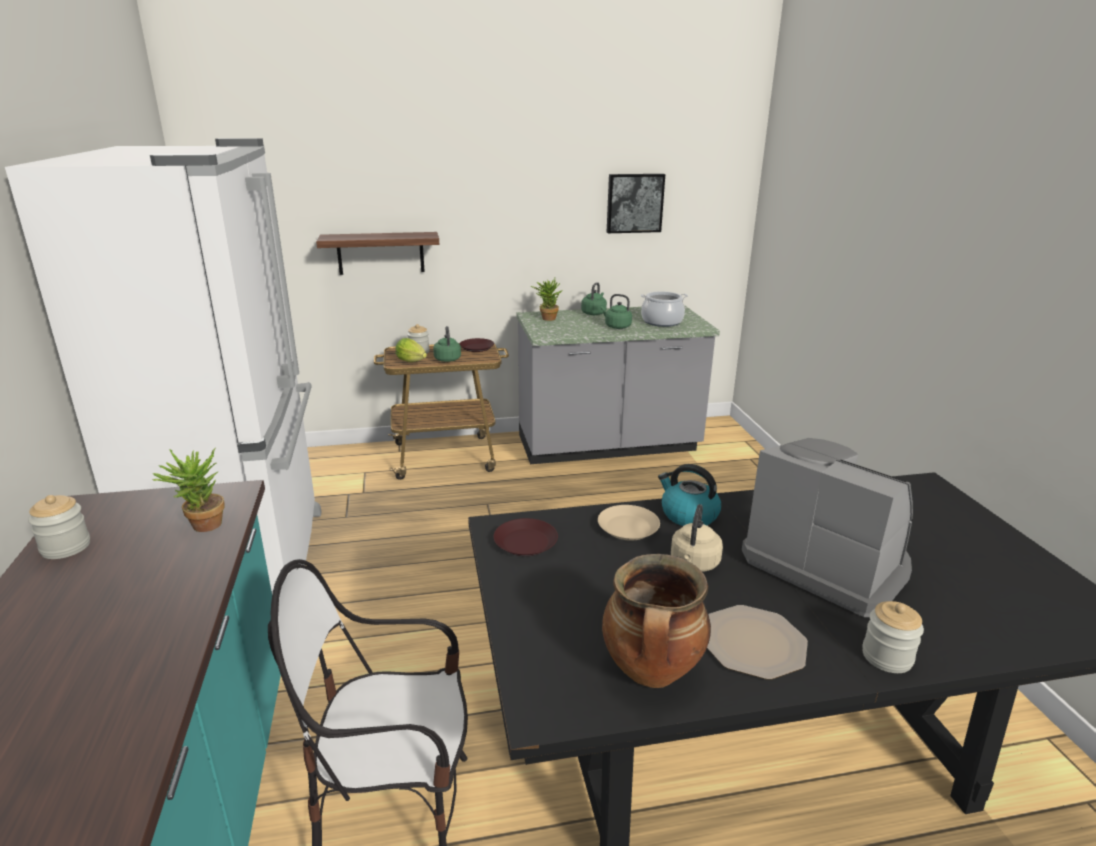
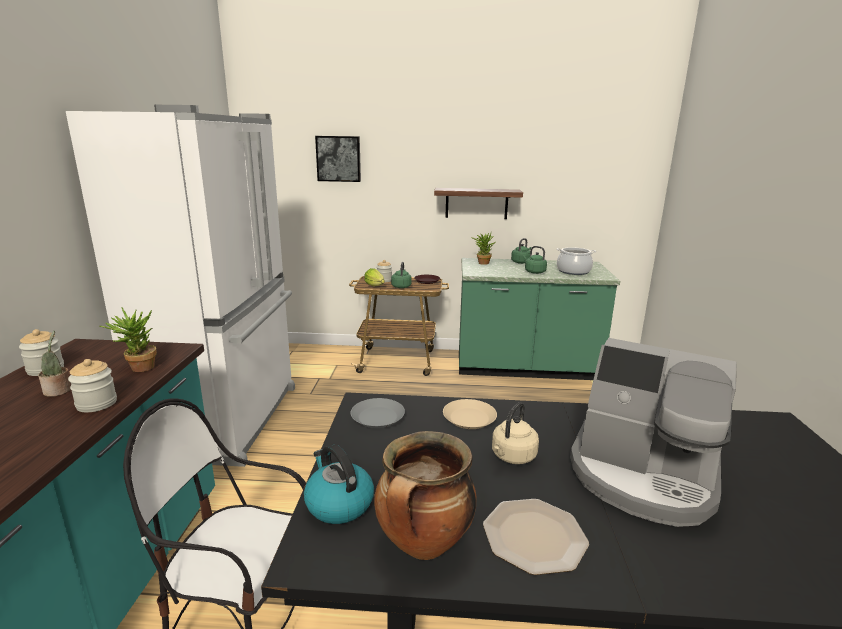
camera: 15 degrees right, 5 degrees down
shelf [316,232,439,275] -> shelf moved to [434,188,523,219]
brown plate [493,518,558,556] -> grey plate [351,398,405,428]
grey counter [517,305,720,464] -> green counter [459,258,620,380]
picture [607,174,665,233] -> picture moved to [315,136,361,182]
kettle [658,464,721,526] -> kettle moved to [304,444,374,524]
coffee machine [742,438,913,617] -> coffee machine turned 150 degrees clockwise [570,338,737,527]
jar [862,601,924,673] -> jar moved to [68,359,117,412]
none -> potted plant [38,331,71,397]

